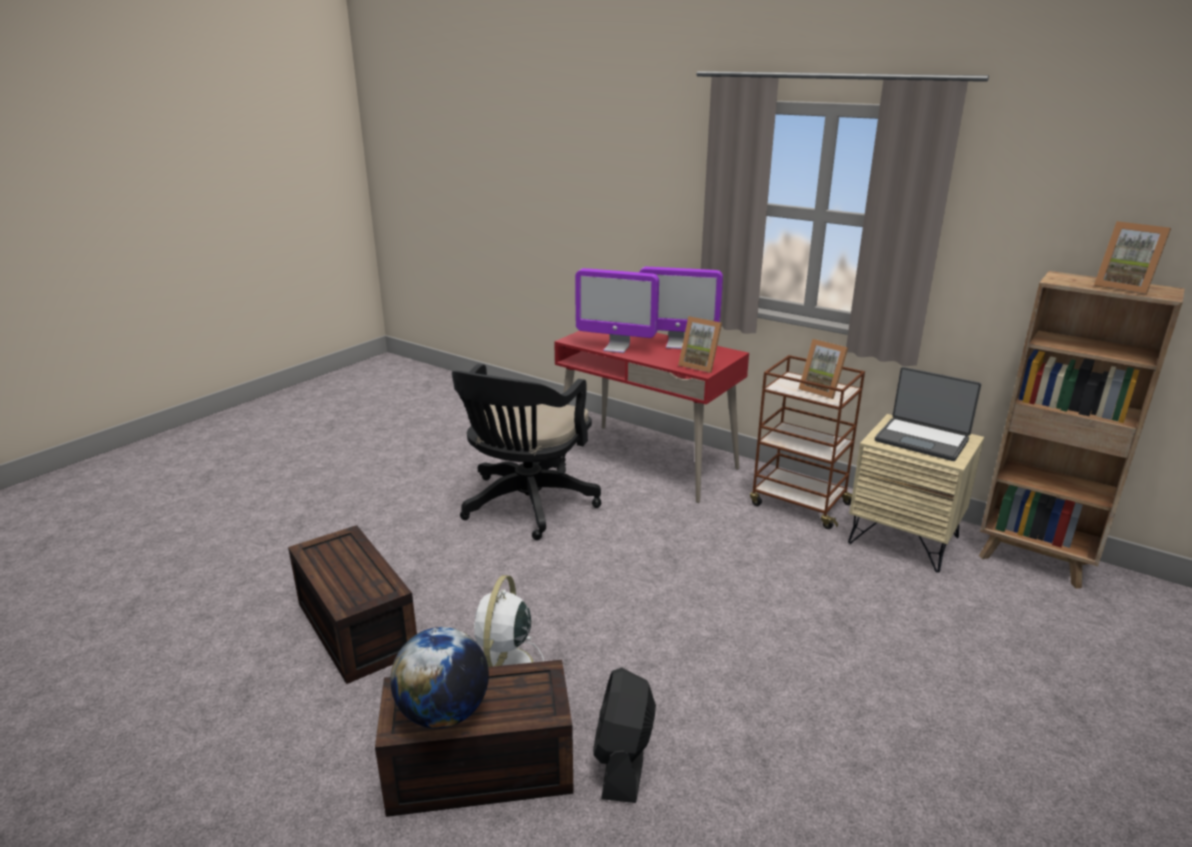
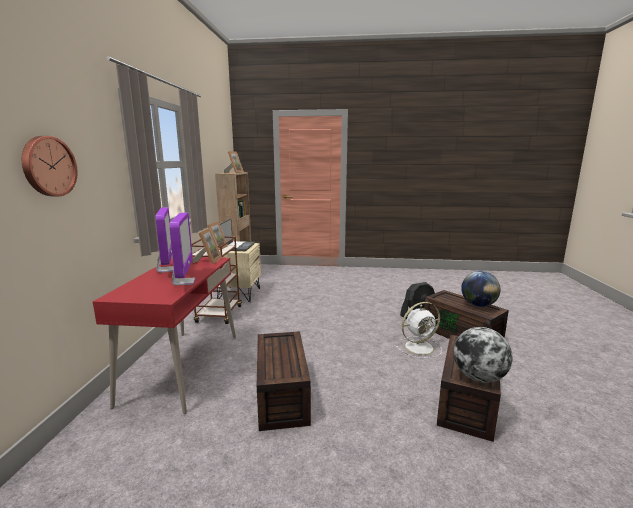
camera: 120 degrees left, 10 degrees down
black office chair [452,364,601,540] -> brown storage box [257,331,311,431]
none -> wall clock [22,136,78,196]
none -> globe [454,327,513,383]

